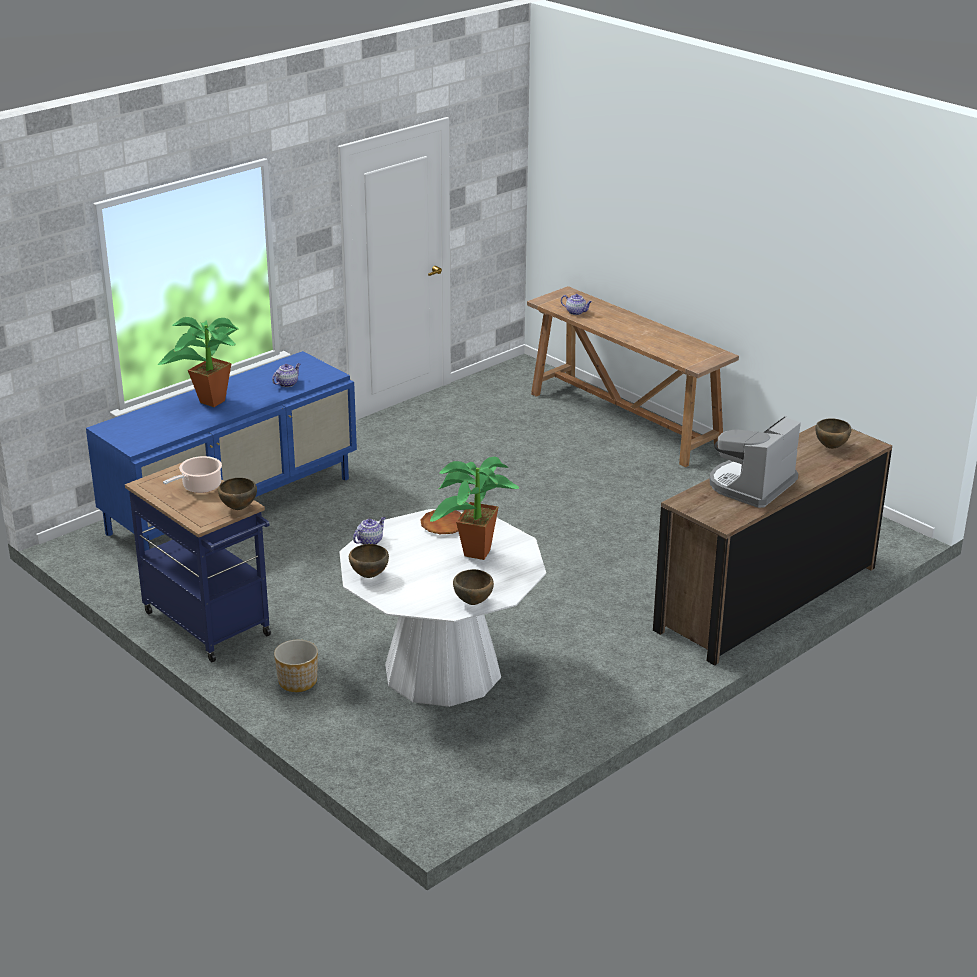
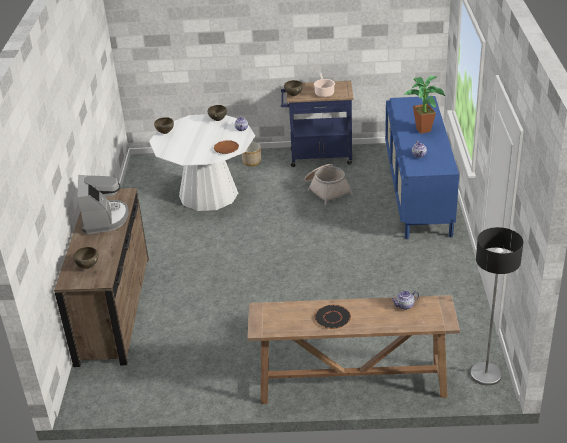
camera: 135 degrees right, 5 degrees up
potted plant [430,457,519,560] -> none
none -> basket [305,164,353,205]
none -> black plate [314,305,351,329]
none -> floor lamp [470,227,523,386]

